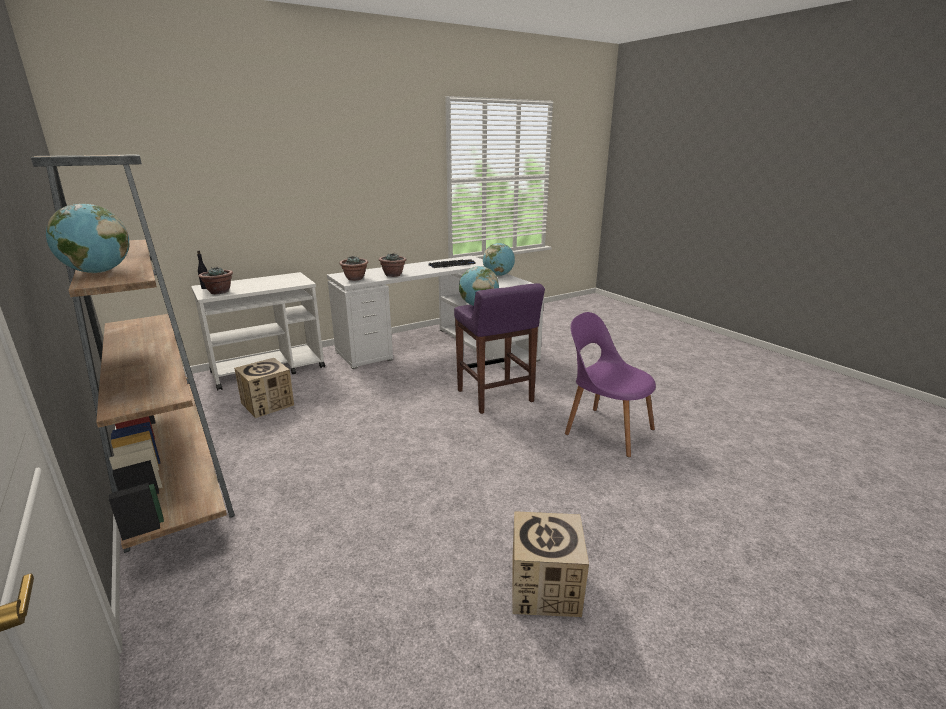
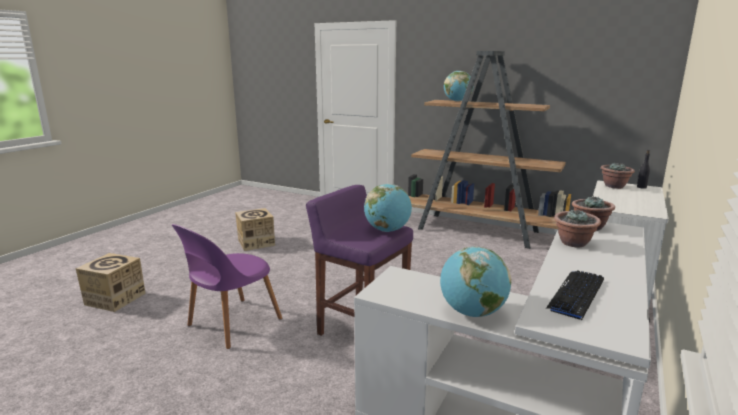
camera: 150 degrees right, 5 degrees down
cardboard box [234,358,294,418] -> cardboard box moved to [76,253,145,312]
purple chair [565,312,656,457] -> purple chair turned 120 degrees clockwise [172,224,282,349]

